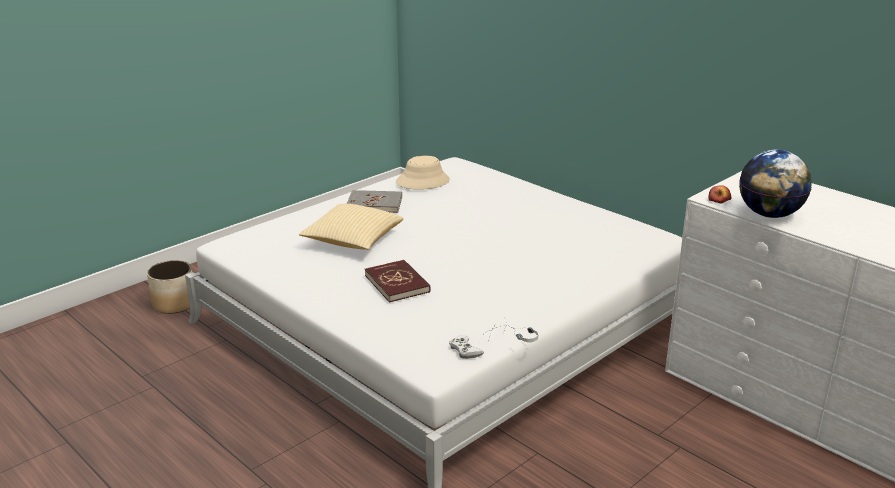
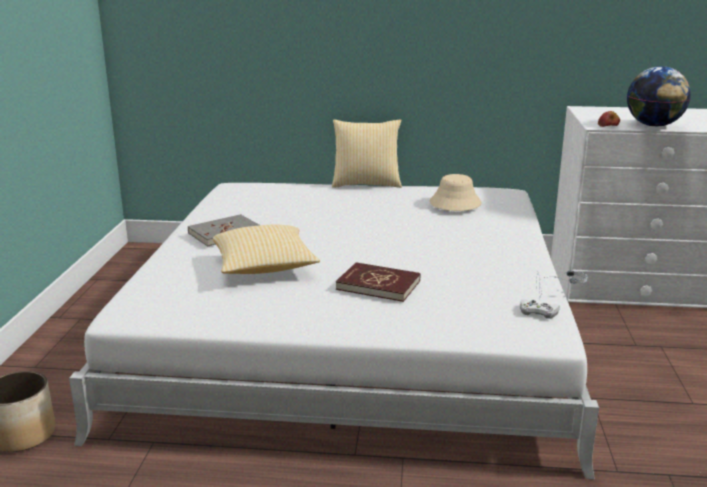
camera: 40 degrees left, 5 degrees down
beige hat [396,156,450,190] -> beige hat moved to [429,174,482,211]
none -> pillow [332,119,402,188]

